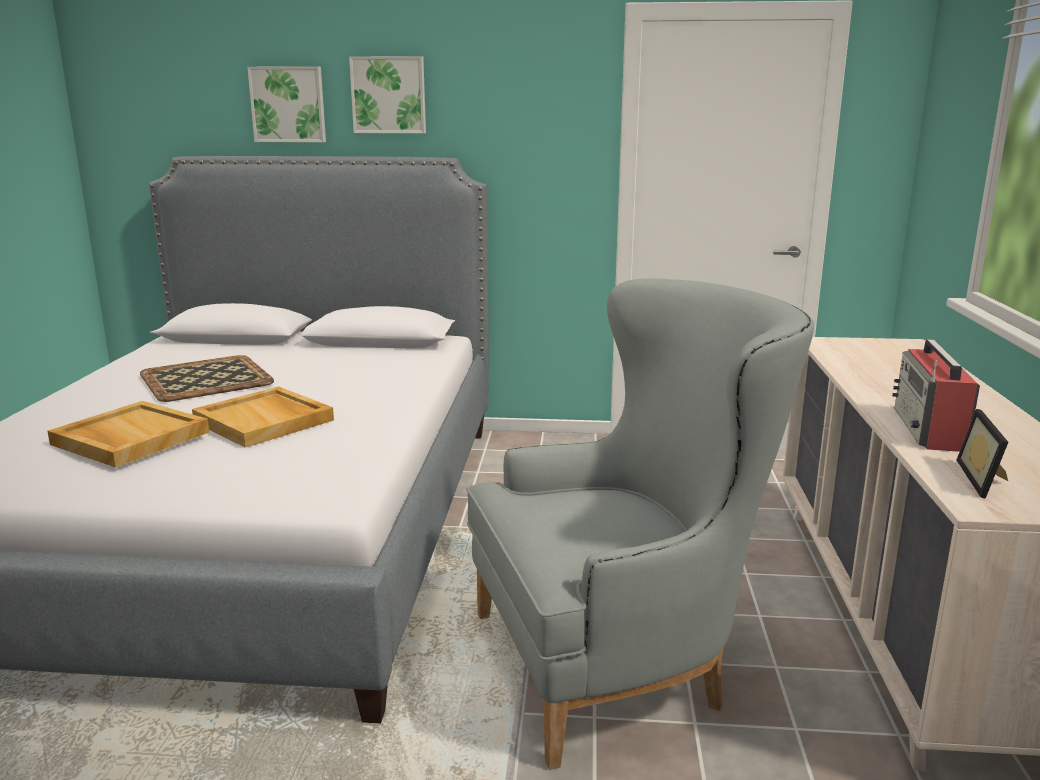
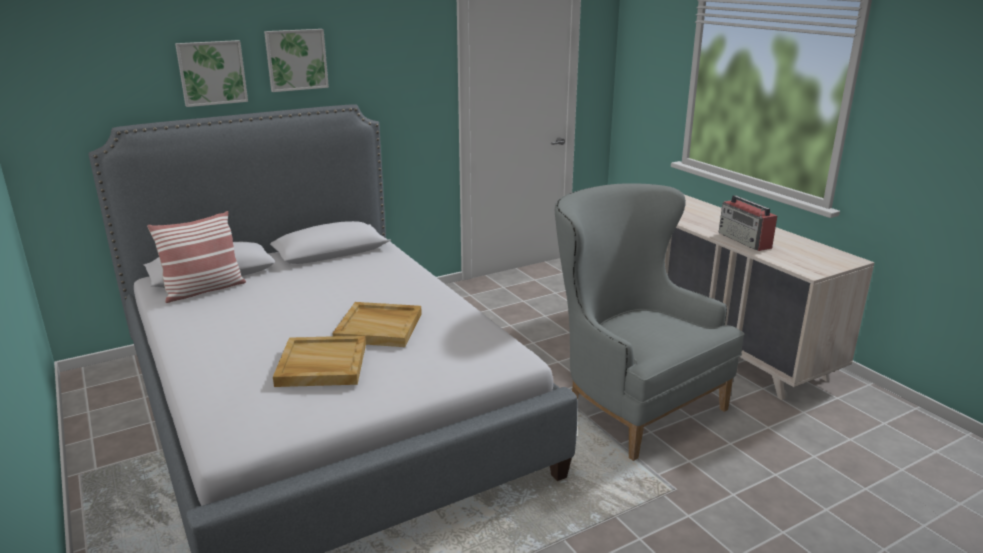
camera: 35 degrees left, 5 degrees up
tray [140,355,274,402] -> none
grey armchair [466,278,814,770] -> grey armchair turned 75 degrees counterclockwise [555,183,745,461]
picture frame [957,409,1008,499] -> none
none -> pillow [147,211,246,303]

